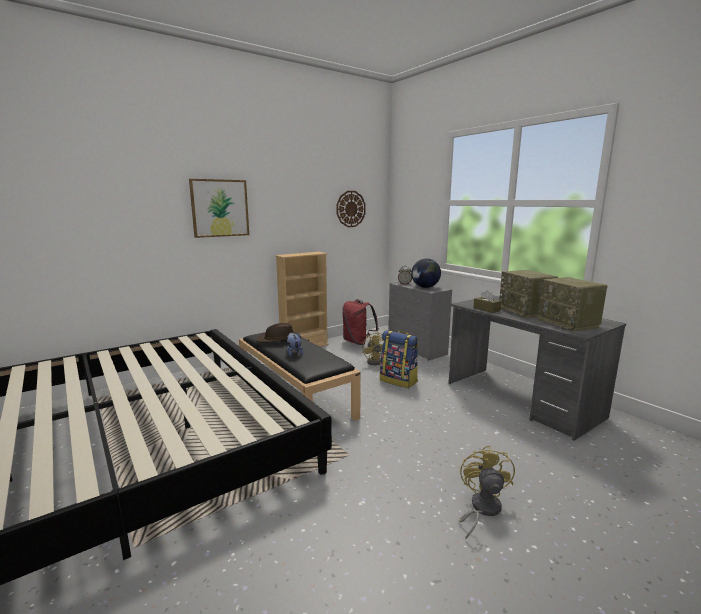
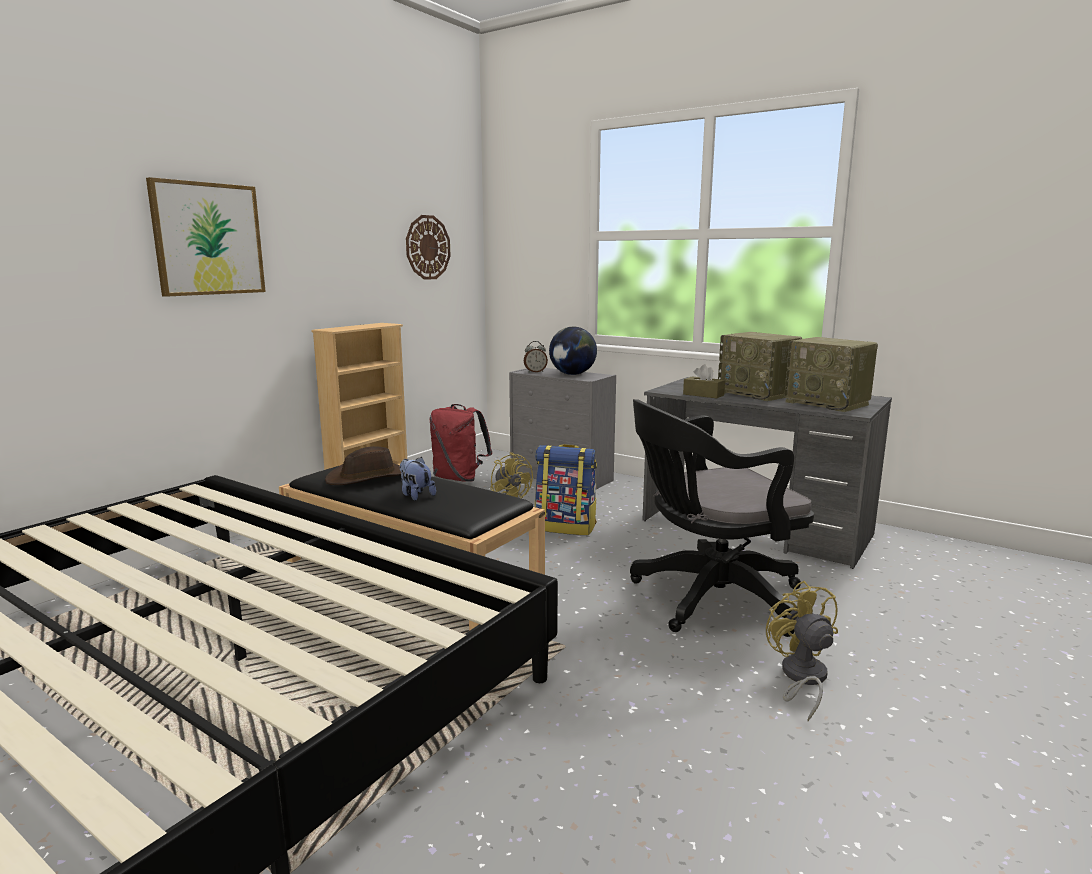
camera: 20 degrees left, 0 degrees up
none -> black office chair [630,399,814,637]

